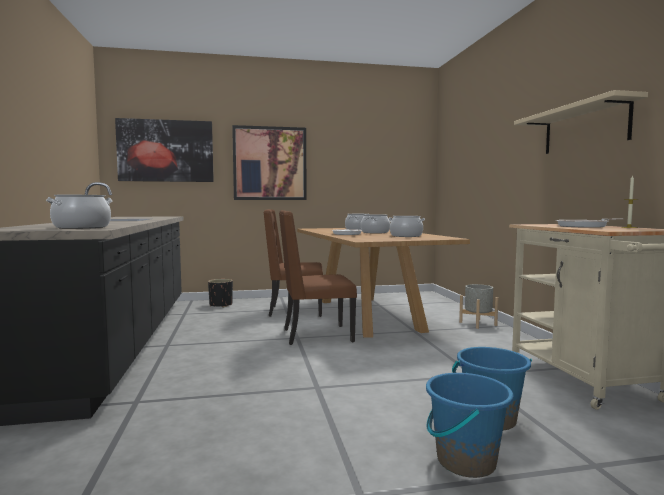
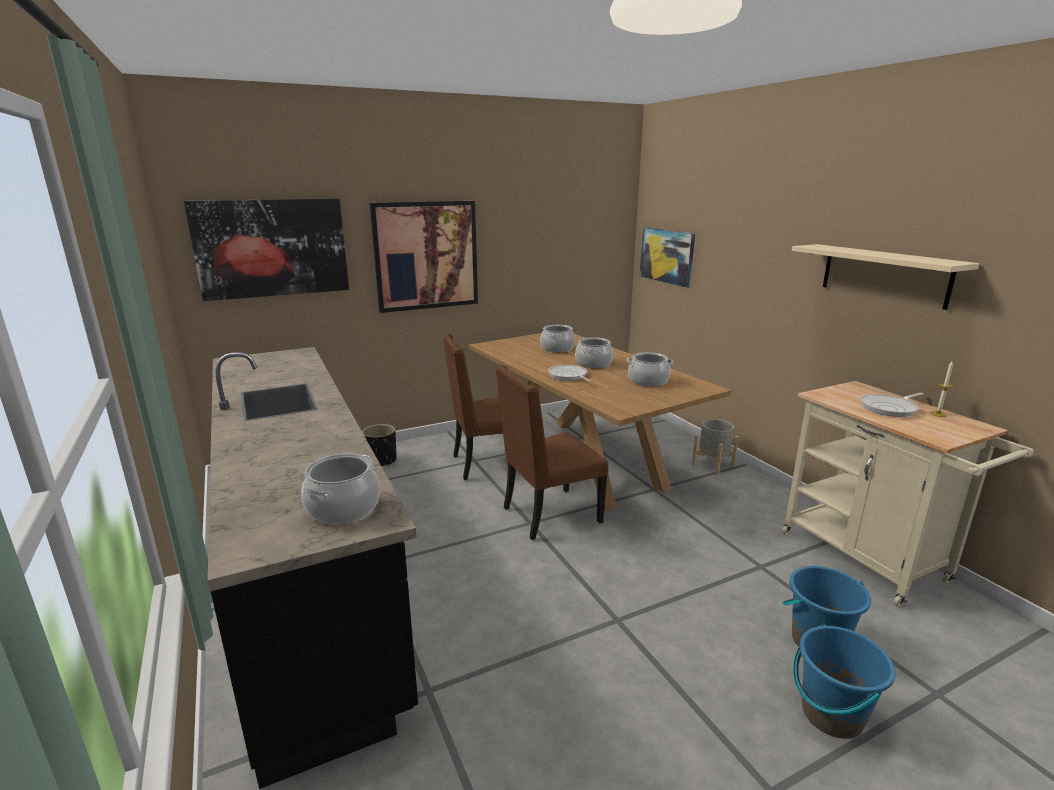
camera: 15 degrees left, 15 degrees up
none -> picture [640,227,695,288]

